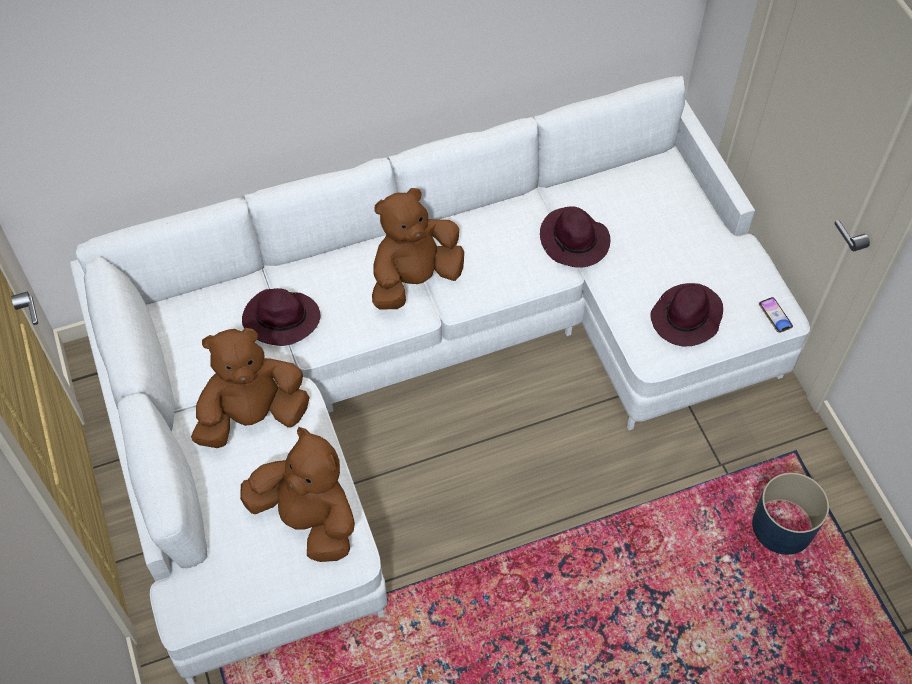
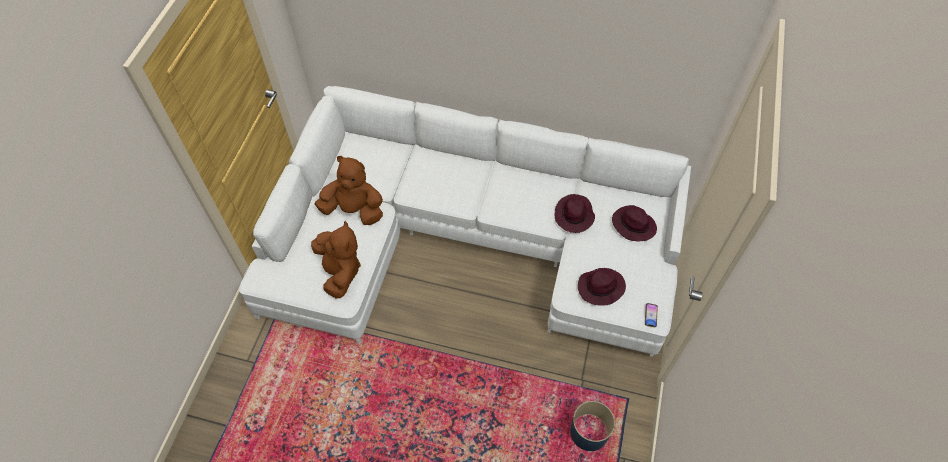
camera: 35 degrees right, 0 degrees up
purple hat [242,288,320,346] -> purple hat moved to [612,205,657,241]
brown plush toy [372,188,464,310] -> none

